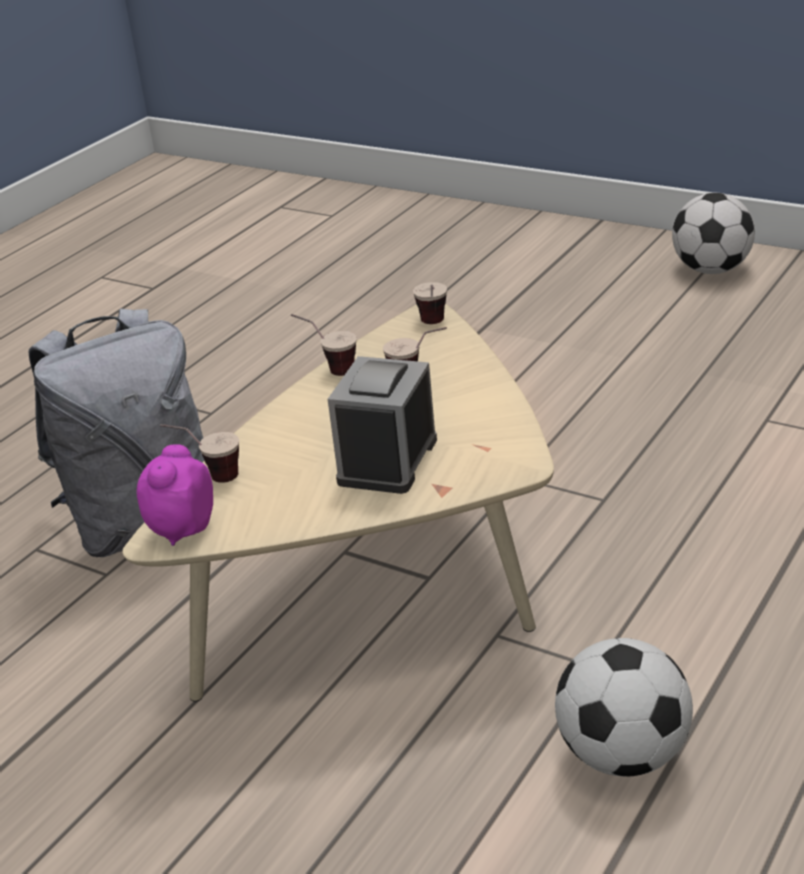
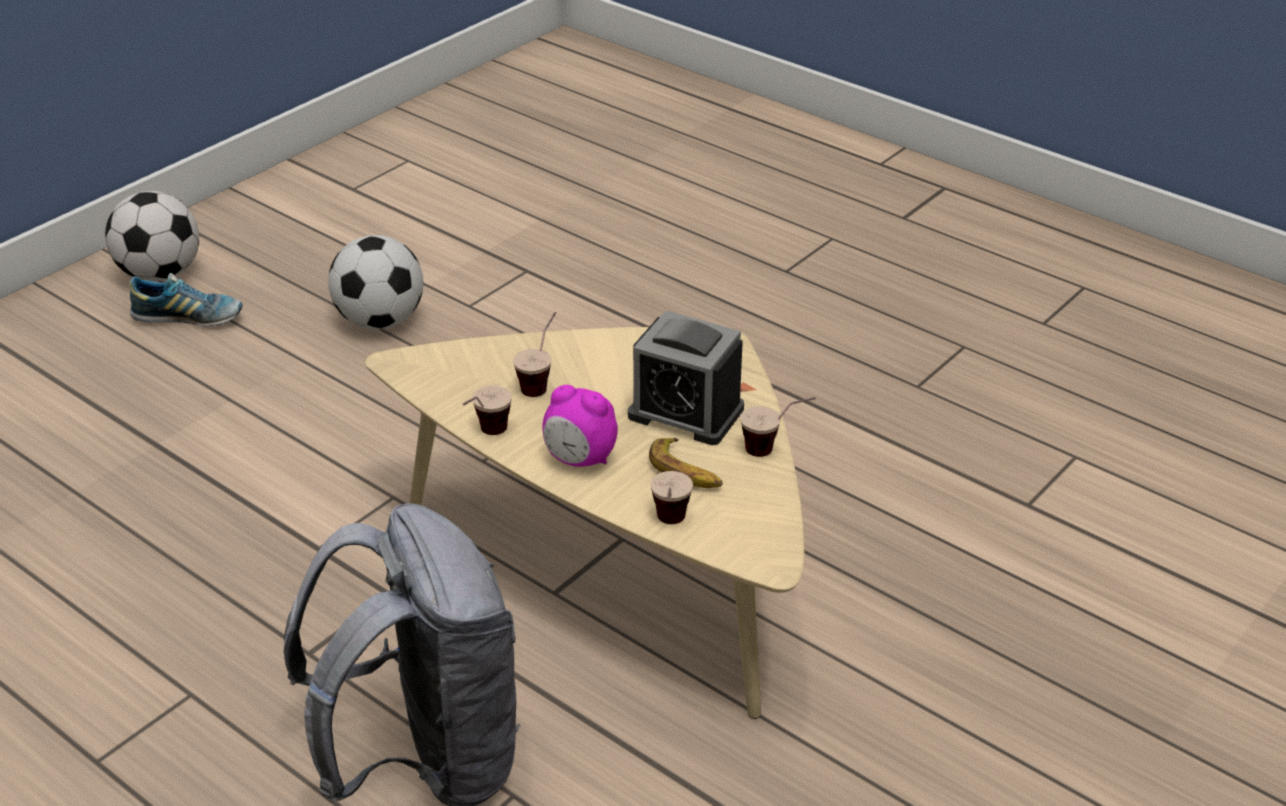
camera: 85 degrees left, 5 degrees up
alarm clock [137,444,213,546] -> alarm clock moved to [542,385,618,467]
cup [413,282,447,324] -> cup moved to [740,397,816,457]
football [555,638,693,777] -> football moved to [328,235,423,329]
none -> shoe [130,273,243,326]
none -> banana [649,438,723,488]

